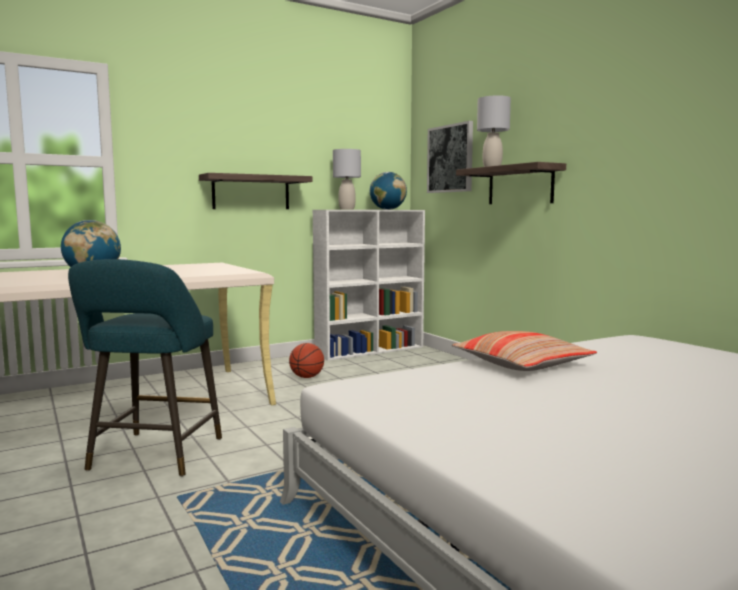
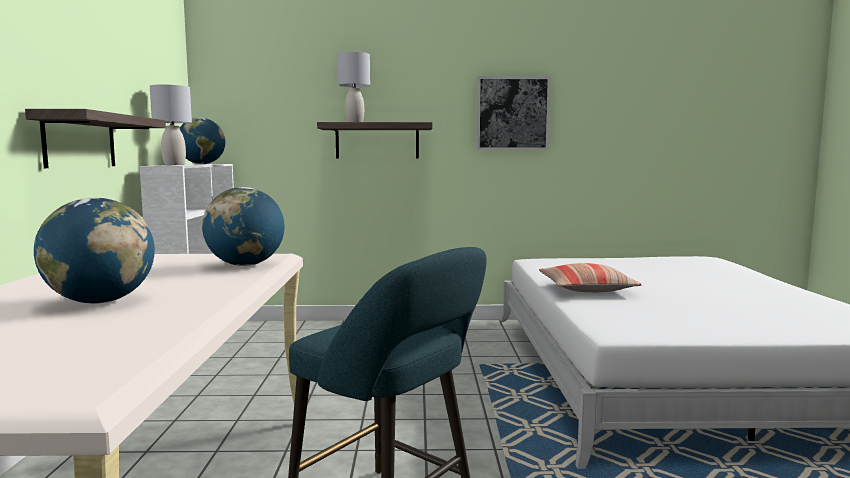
camera: 60 degrees left, 0 degrees up
basketball [289,343,324,378] -> none
picture [427,121,473,193] -> picture moved to [476,76,551,150]
none -> globe [202,187,284,266]

